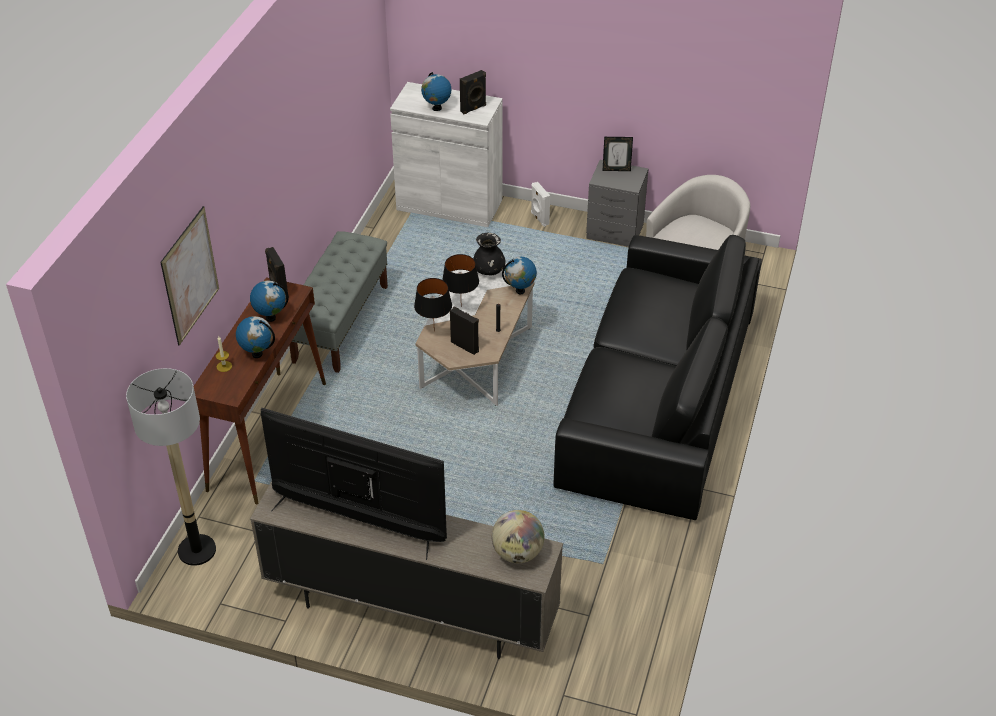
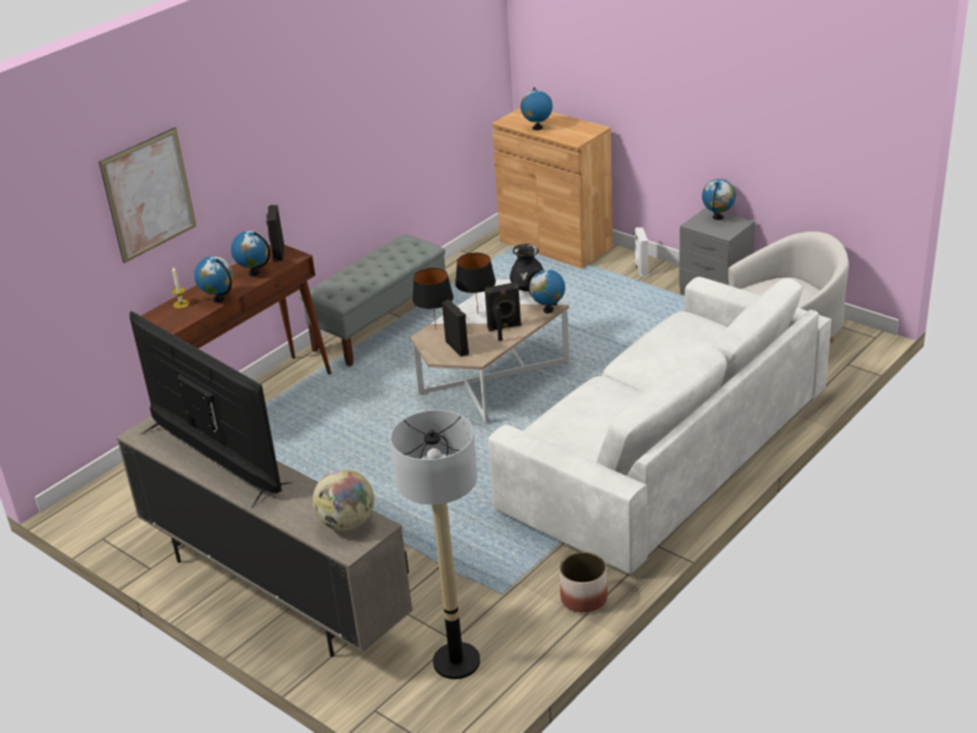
camera: 25 degrees right, 10 degrees down
floor lamp [126,368,216,566] -> floor lamp moved to [390,410,480,679]
white cabinet [390,82,503,227] -> brown cabinet [492,107,613,269]
black speaker [460,70,486,114] -> black speaker moved to [485,282,522,332]
black sofa [553,235,762,520] -> white sofa [488,277,831,574]
picture frame [602,137,633,171] -> globe [702,179,736,220]
none -> planter [559,552,608,612]

